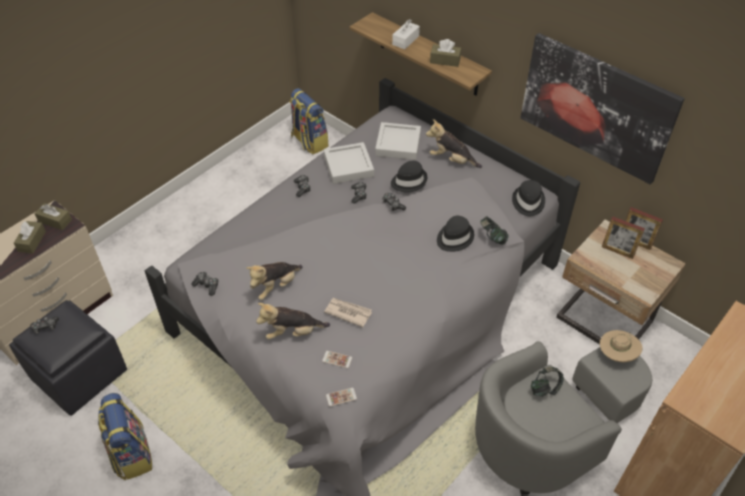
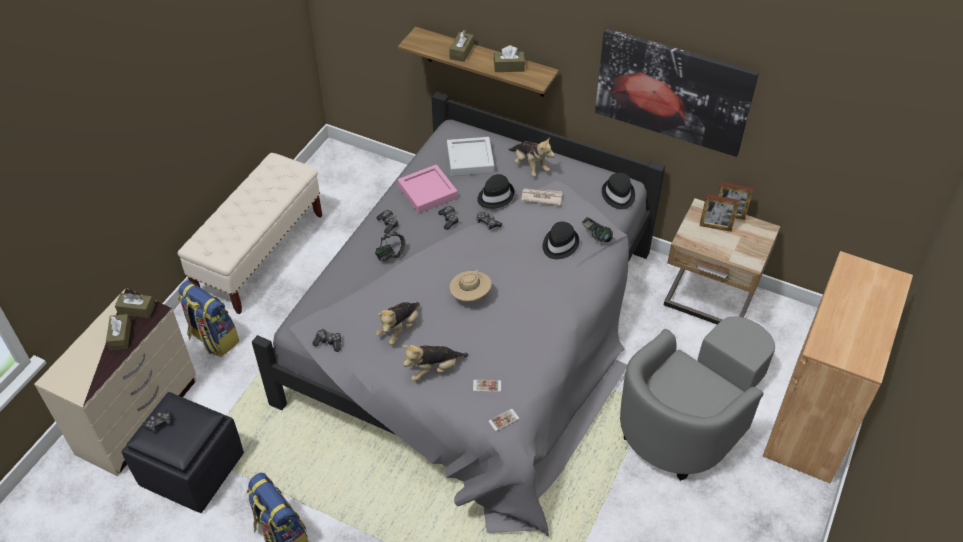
camera: 15 degrees left, 0 degrees up
backpack [289,88,328,154] -> backpack moved to [178,281,239,357]
grey tray [324,142,374,184] -> pink tray [398,164,458,214]
newspaper [324,298,372,327] -> newspaper moved to [521,188,562,206]
white tissue box [392,19,420,49] -> brown tissue box [449,30,474,62]
plush toy [426,119,482,168] -> plush toy turned 135 degrees counterclockwise [508,137,555,177]
headphones [531,367,564,397] -> headphones moved to [375,232,405,261]
beige hat [600,330,643,362] -> beige hat moved to [449,269,492,302]
none -> beige bench [177,153,322,315]

